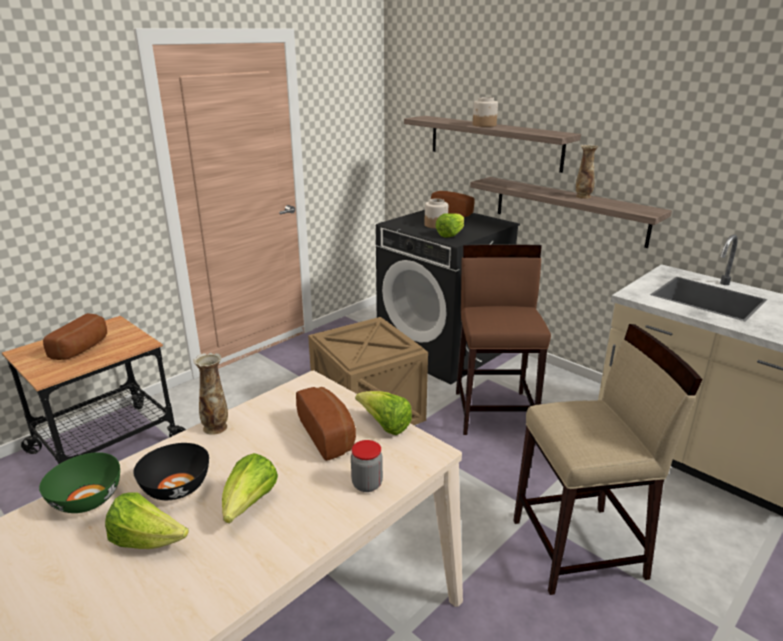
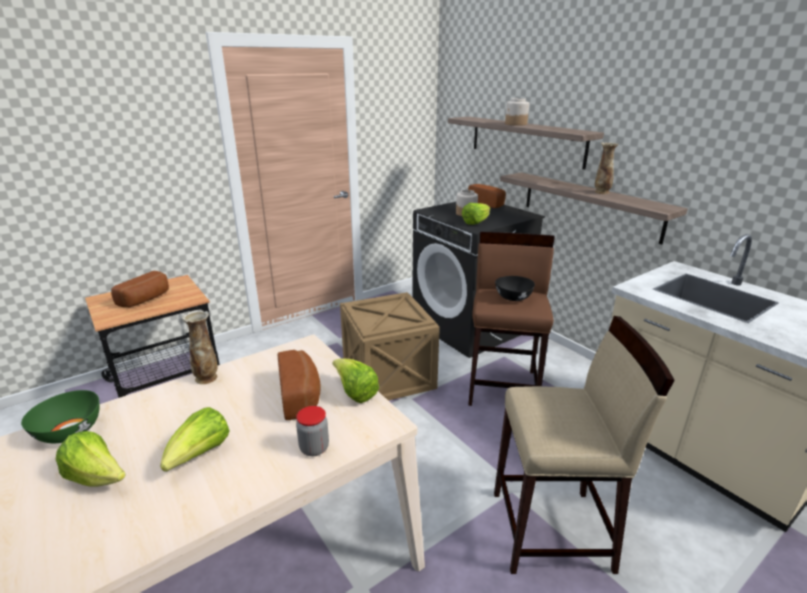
camera: 10 degrees right, 0 degrees up
black bowl [133,443,209,500] -> black bowl moved to [495,276,535,301]

